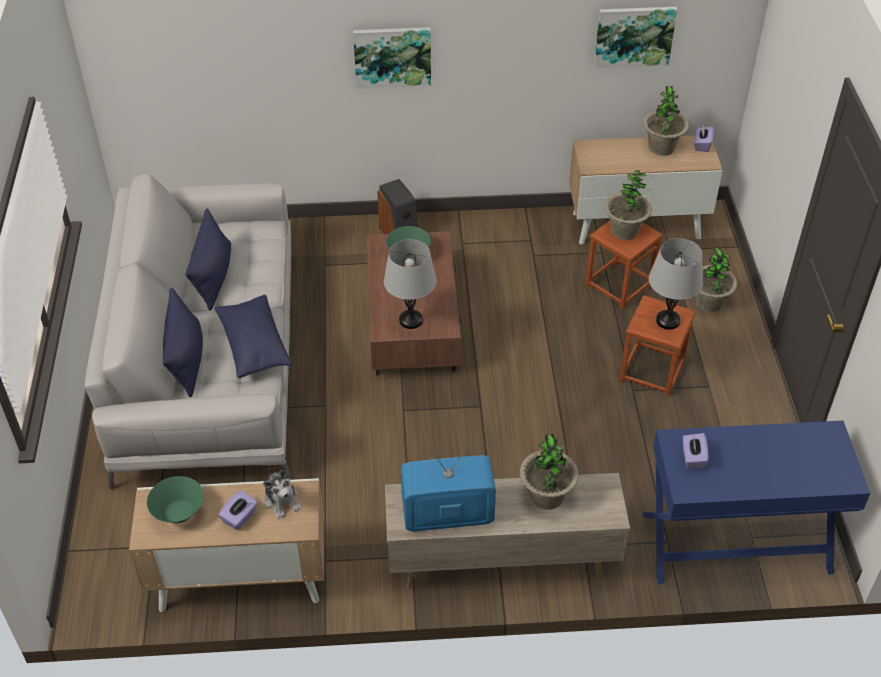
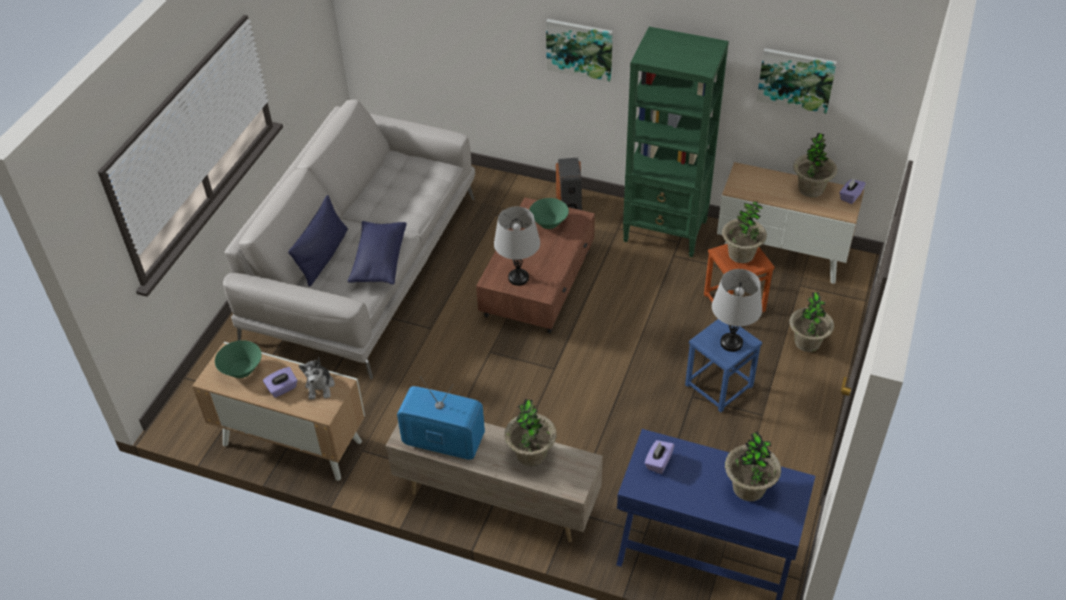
camera: 25 degrees right, 0 degrees up
blue pillow [185,208,231,311] -> none
brown stool [619,295,696,397] -> blue stool [685,319,762,412]
none -> green bookcase [623,27,729,257]
none -> potted plant [725,431,781,501]

